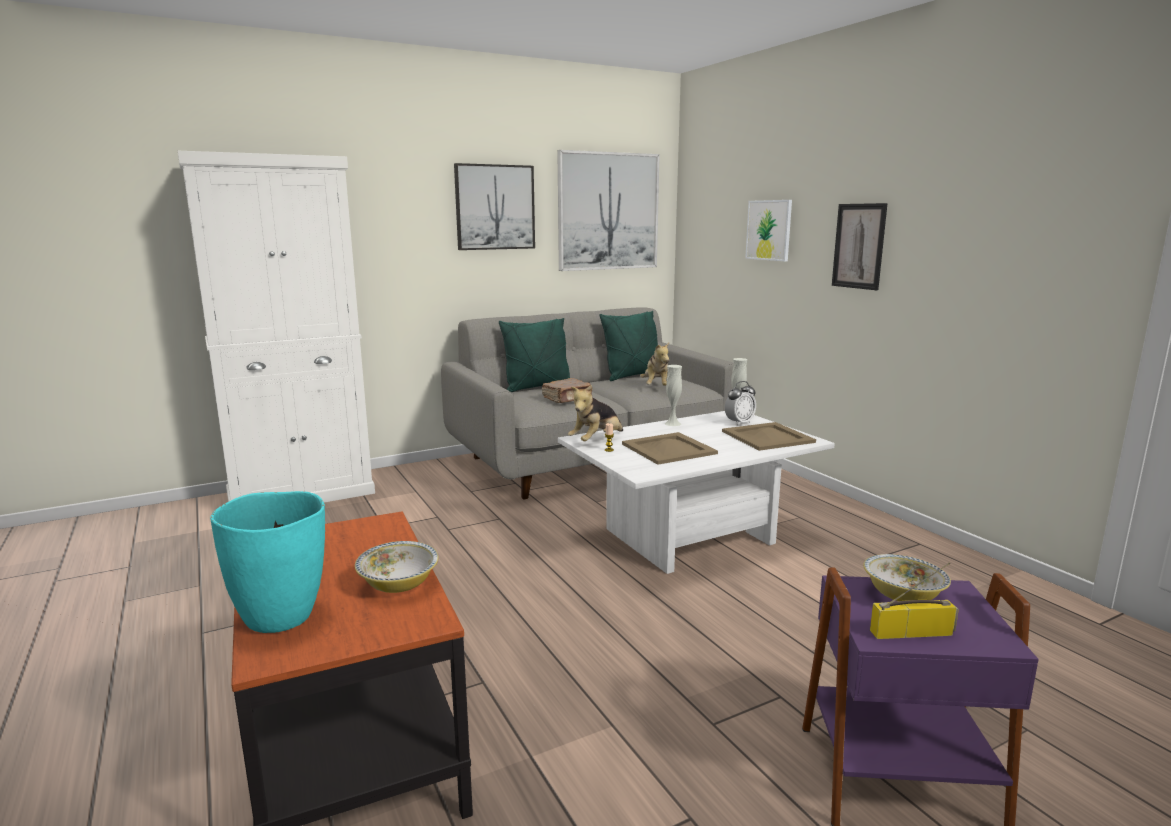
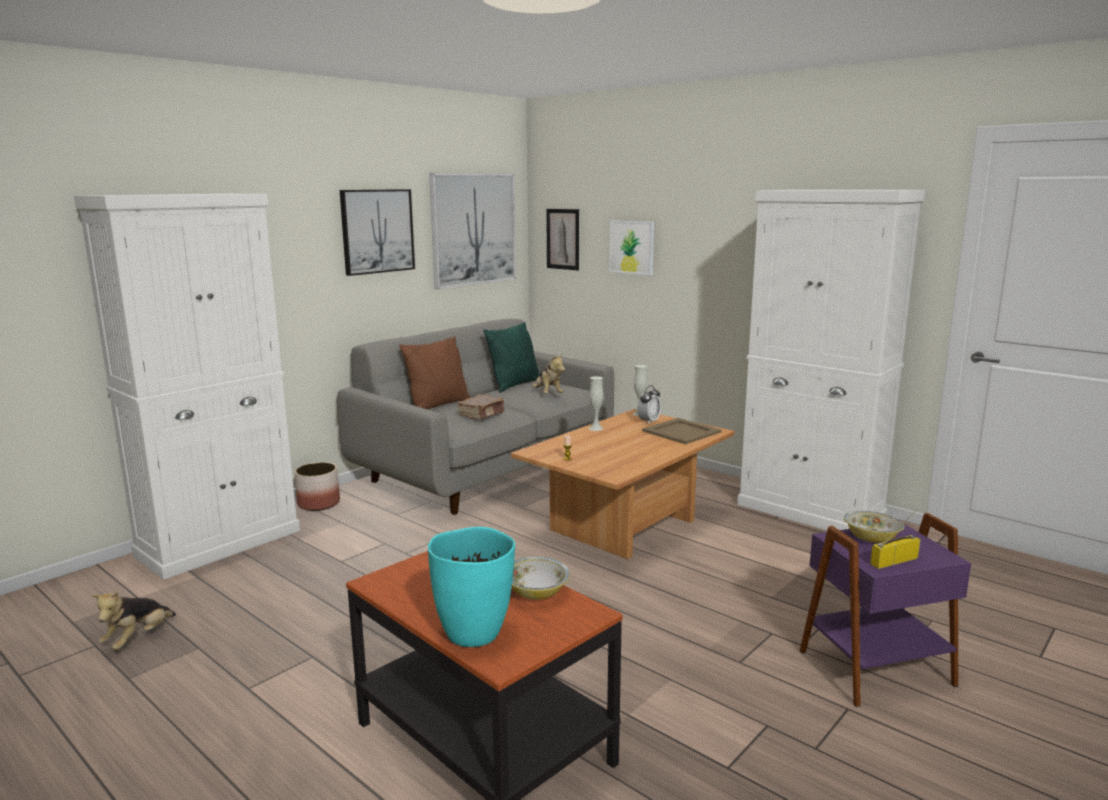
camera: 20 degrees left, 0 degrees up
green pillow [499,318,570,392] -> brown pillow [399,336,471,409]
white coffee table [558,411,835,574] -> brown coffee table [511,409,734,559]
plush toy [568,385,623,441] -> plush toy moved to [92,590,176,650]
beige tray [622,432,718,465] -> none
picture [832,203,888,290] -> picture moved to [546,209,579,271]
none -> planter [294,462,340,511]
none -> white cabinet [737,190,925,530]

